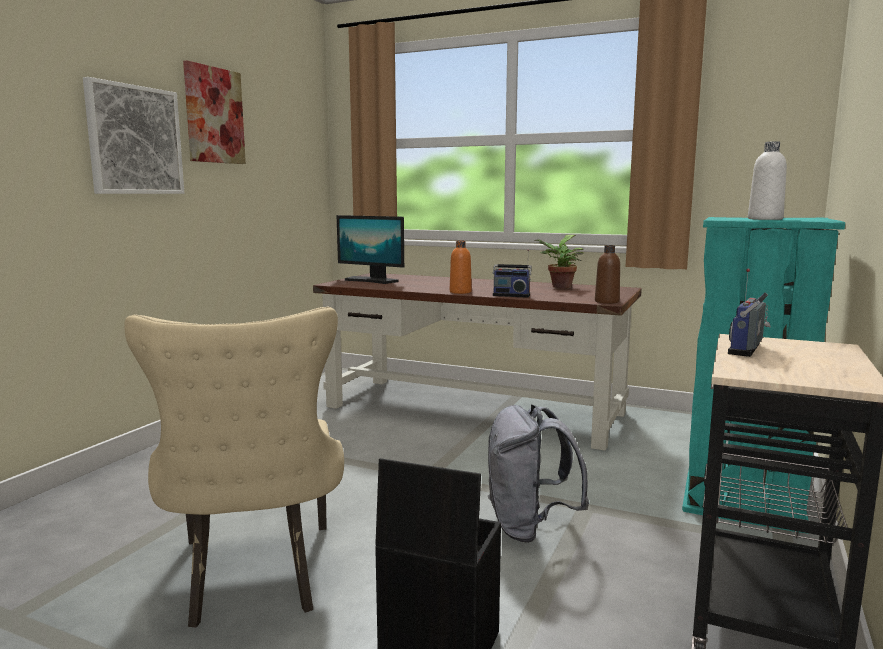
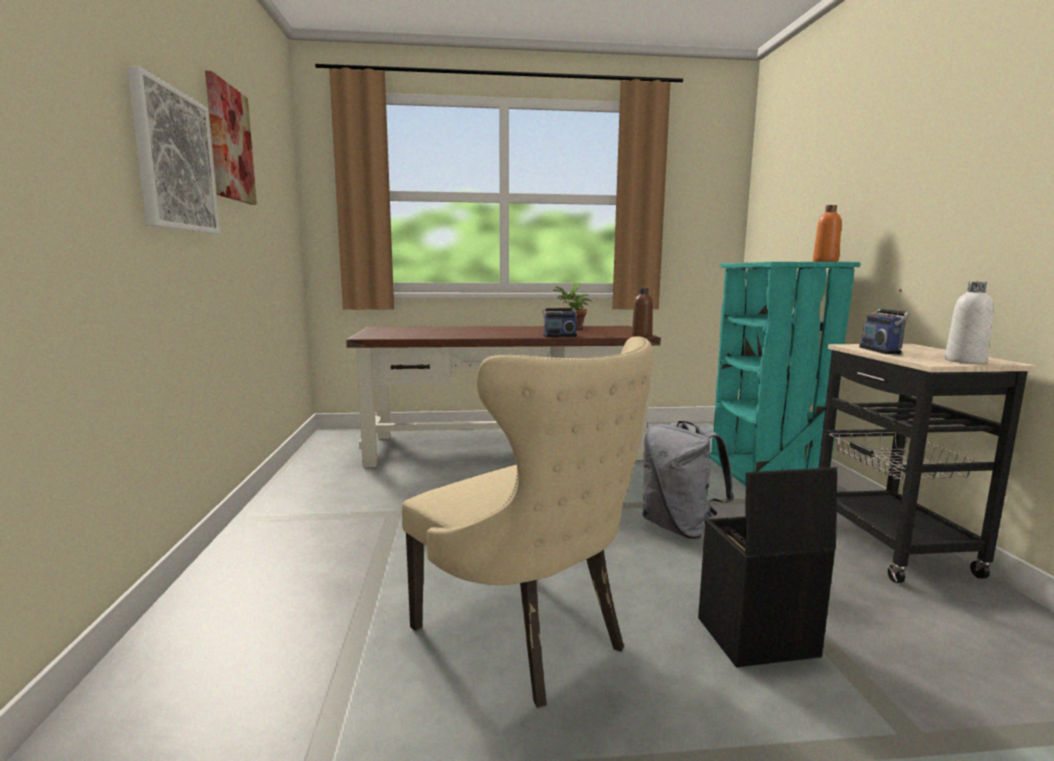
camera: 30 degrees left, 0 degrees up
monitor [337,215,404,284] -> none
orange bottle [450,241,472,294] -> orange bottle moved to [813,205,842,262]
white bottle [748,141,787,220] -> white bottle moved to [945,282,994,364]

